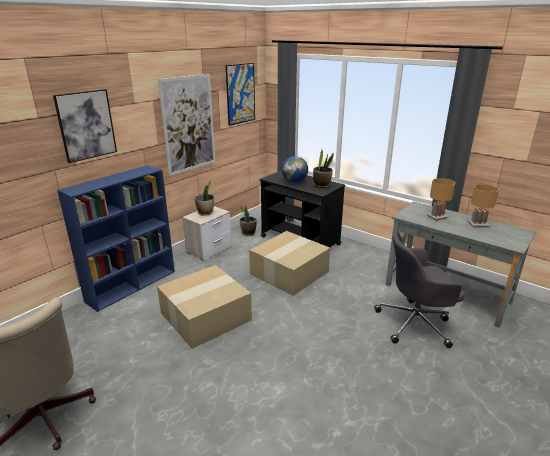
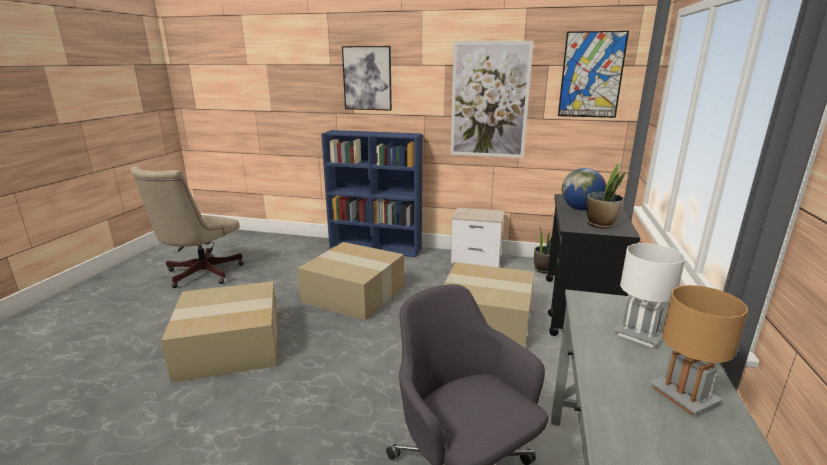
camera: 65 degrees right, 5 degrees down
potted plant [195,179,214,216] -> none
brown table lamp [427,178,455,221] -> white table lamp [613,243,685,348]
none -> cardboard box [161,281,277,383]

